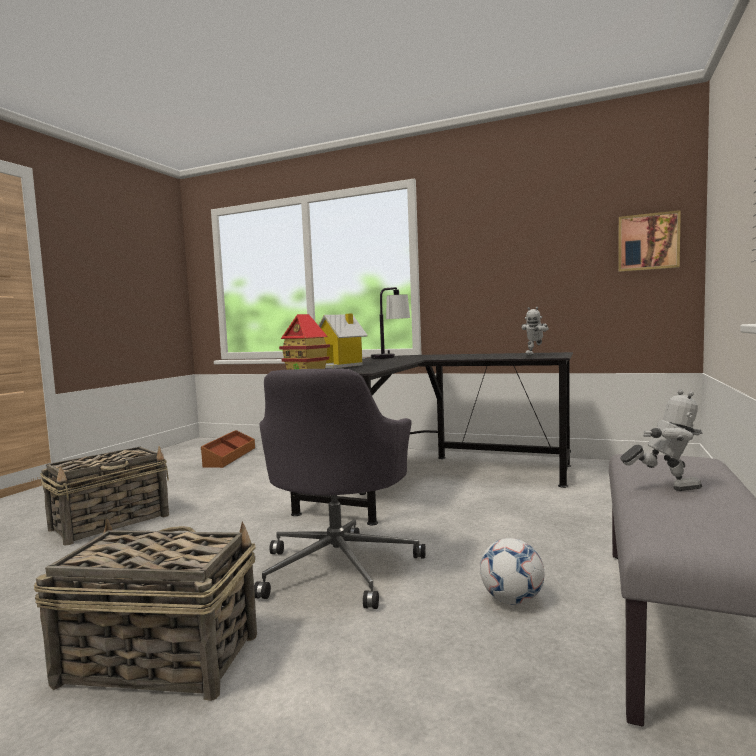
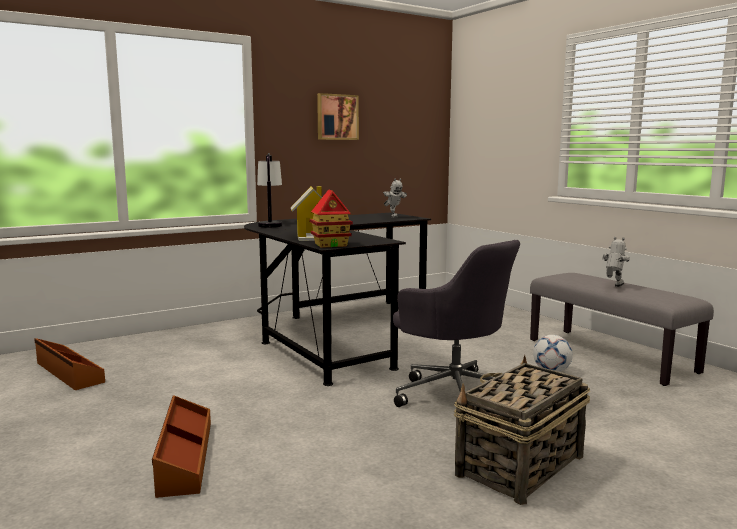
camera: 55 degrees left, 5 degrees up
basket [40,446,169,546] -> brown storage box [152,395,211,498]
picture [618,210,681,272] -> picture moved to [317,93,359,140]

